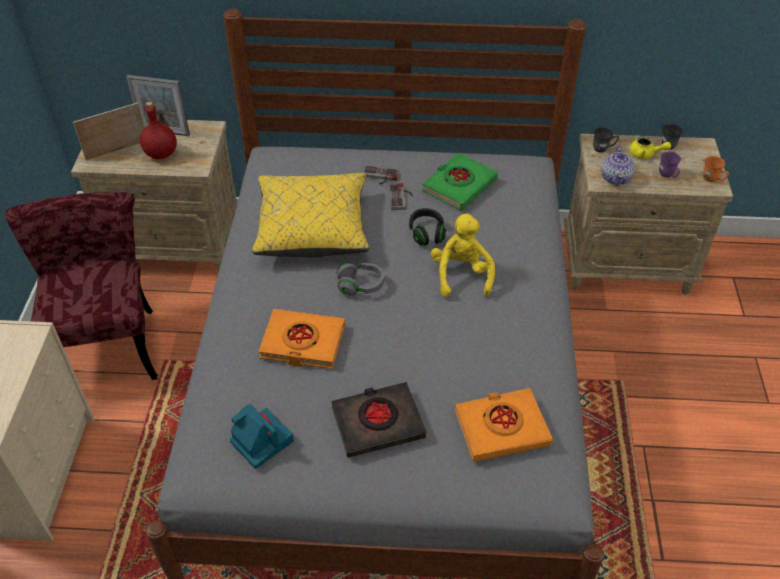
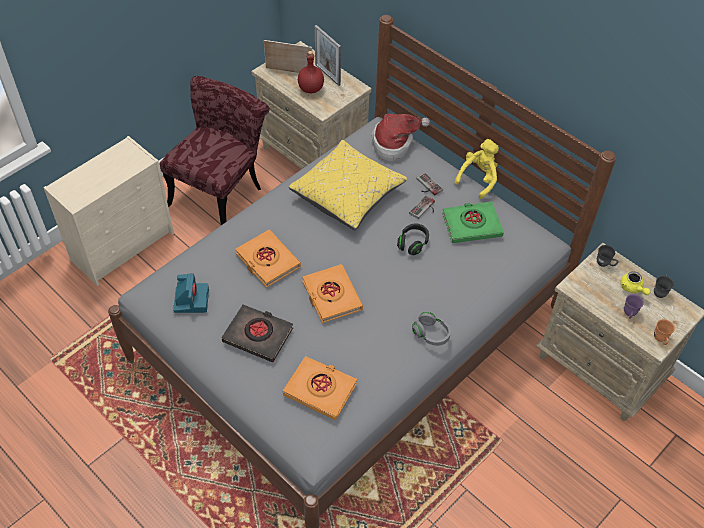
camera: 40 degrees right, 5 degrees up
grey headphones [337,263,384,296] -> grey headphones moved to [412,312,451,346]
yellow plush toy [431,213,495,297] -> yellow plush toy moved to [455,139,499,199]
teapot [601,146,635,186] -> none
none -> orange book [302,264,363,323]
none -> hat [371,114,430,161]

